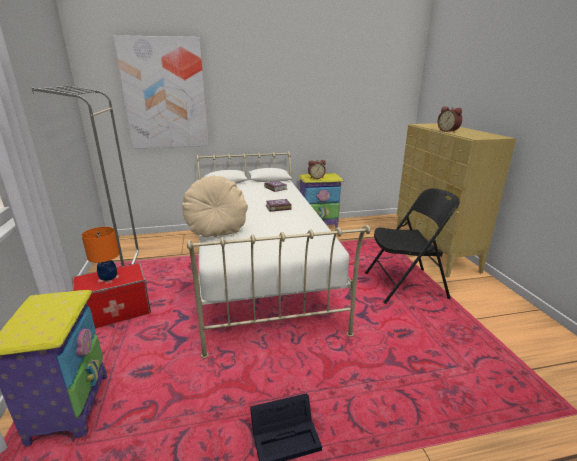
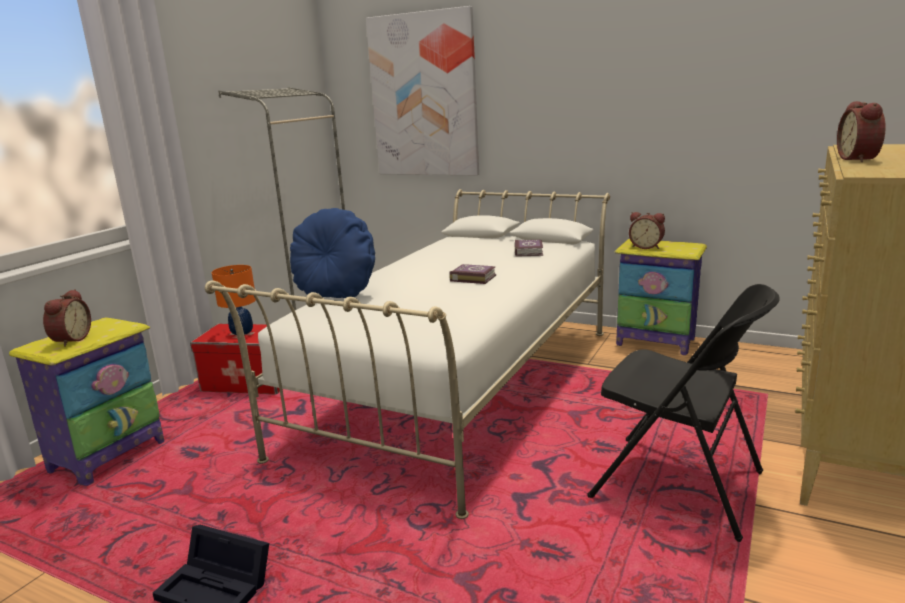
camera: 40 degrees right, 5 degrees down
beige pillow [182,176,248,238] -> blue pillow [290,208,375,298]
none -> alarm clock [43,289,91,347]

